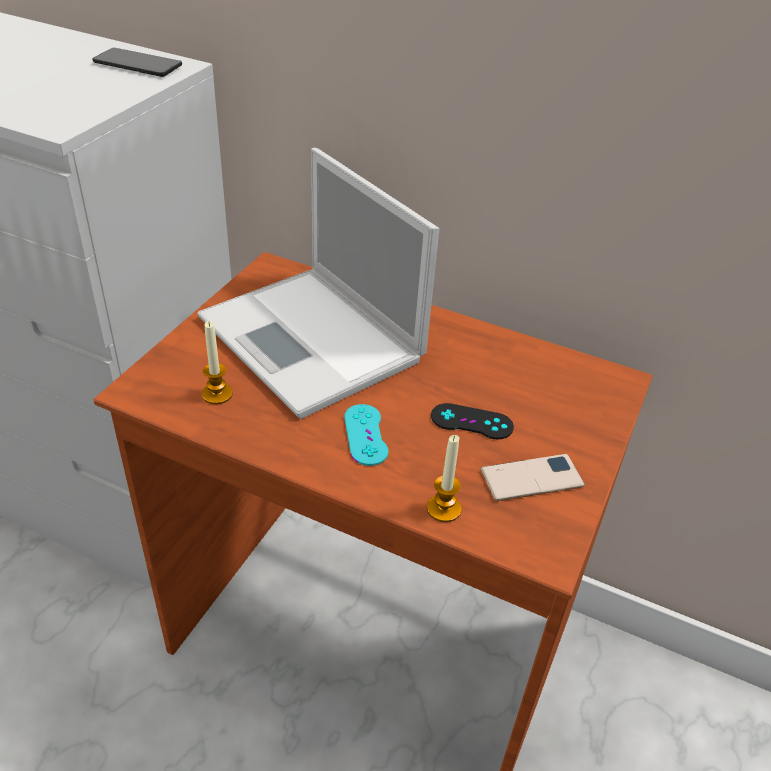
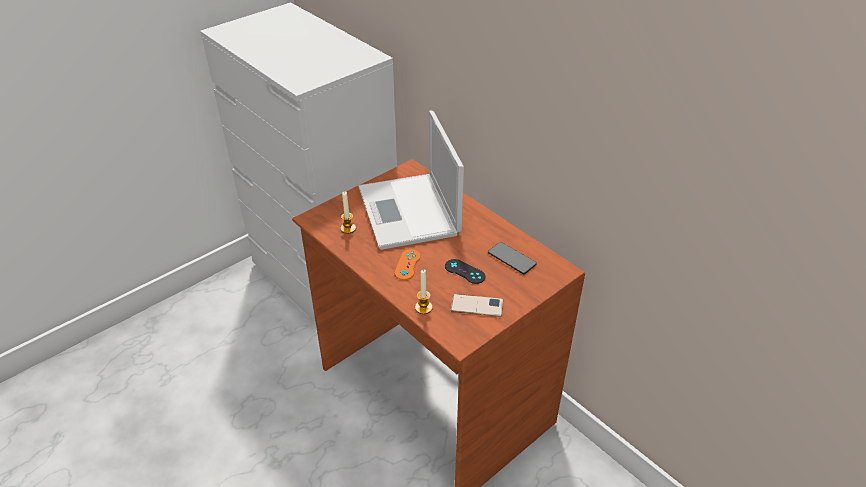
camera: 25 degrees right, 0 degrees up
phone [92,48,182,77] -> phone moved to [488,242,537,274]
turquoise game controller [344,404,388,466] -> orange game controller [394,249,420,280]

